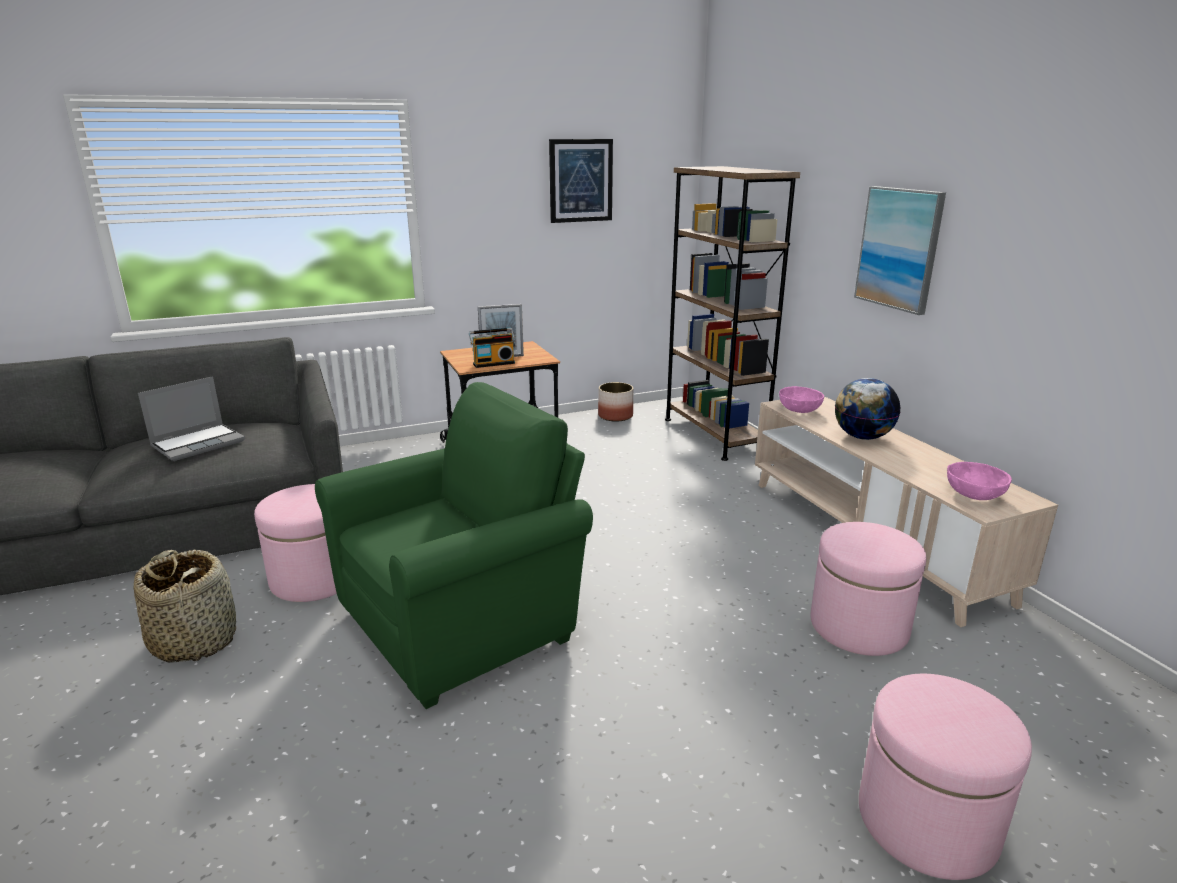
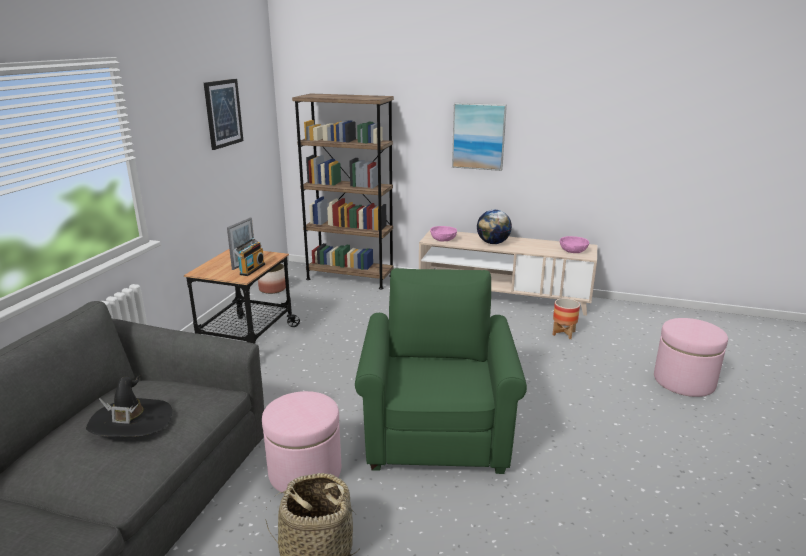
camera: 50 degrees left, 0 degrees up
laptop [138,376,245,461] -> black hat [86,375,172,437]
pink ottoman [810,522,926,656] -> planter [552,298,580,339]

